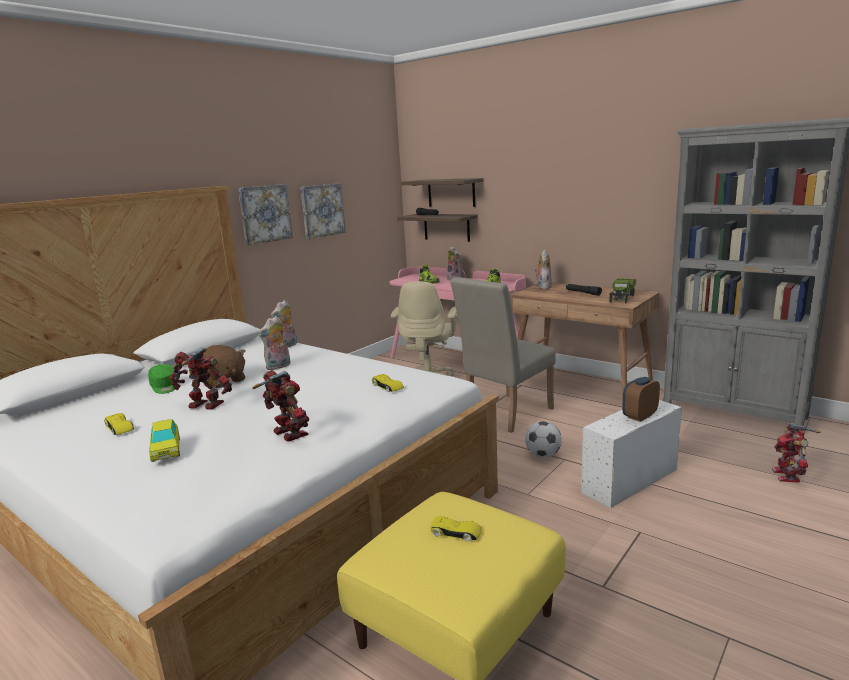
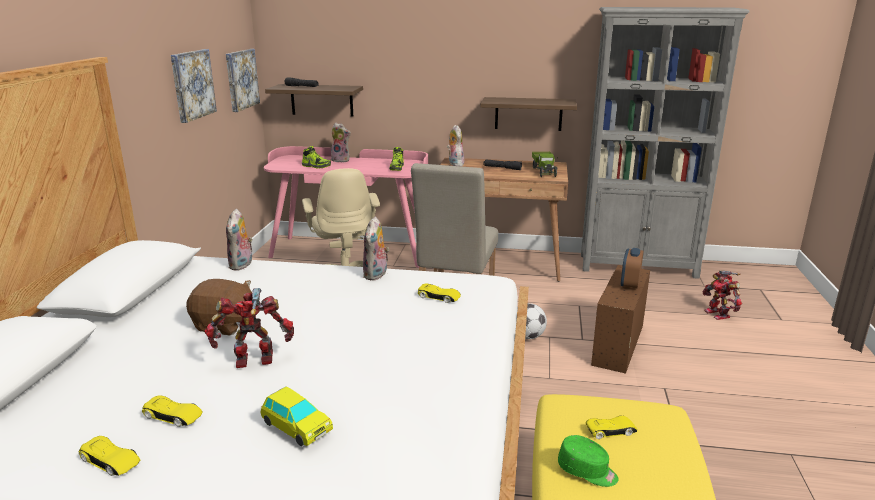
camera: 30 degrees left, 5 degrees up
green cap [148,364,175,394] -> green cap moved to [558,435,619,487]
picture [238,184,293,245] -> picture moved to [226,49,260,112]
toy robot [252,370,309,441] -> none
plush toy [258,316,290,370] -> plush toy moved to [363,217,389,281]
shelf [401,178,483,207] -> shelf moved to [480,97,577,131]
white storage box [581,400,682,508] -> brown storage box [591,265,650,374]
none -> yellow toy car [79,436,141,476]

